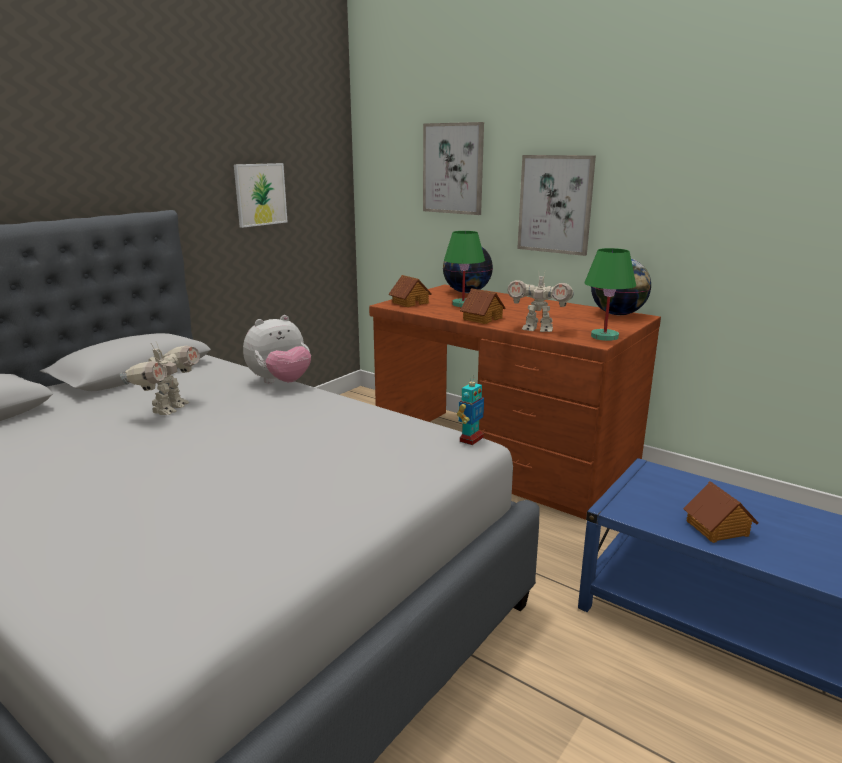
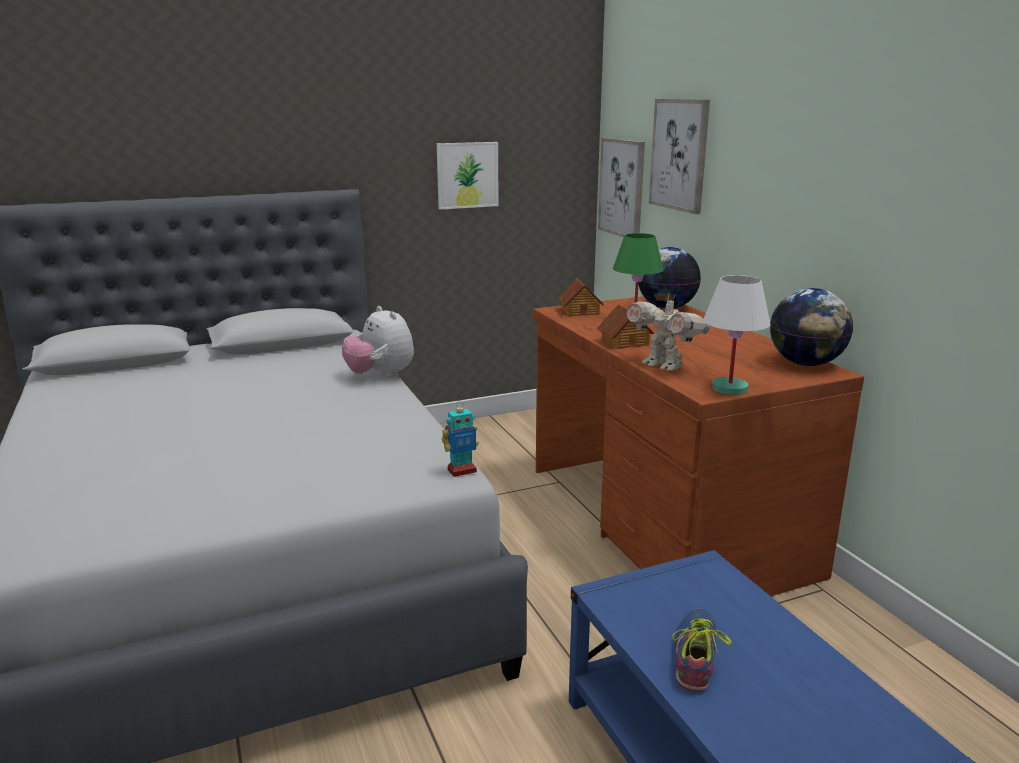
camera: 30 degrees right, 0 degrees up
toy robot [120,342,200,415] -> none
plush toy [243,315,311,383] -> plush toy turned 60 degrees clockwise [342,306,414,378]
picture [517,155,596,256] -> picture moved to [598,138,645,237]
green table lamp [584,248,636,341] -> white table lamp [703,275,771,395]
toy house [683,481,758,543] -> shoe [672,609,732,692]

